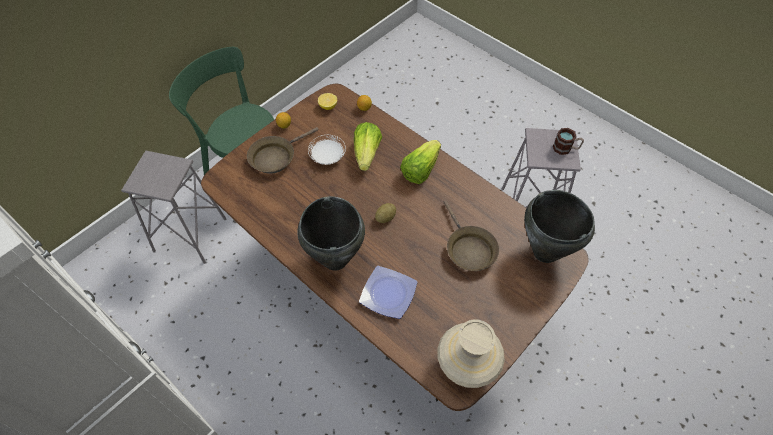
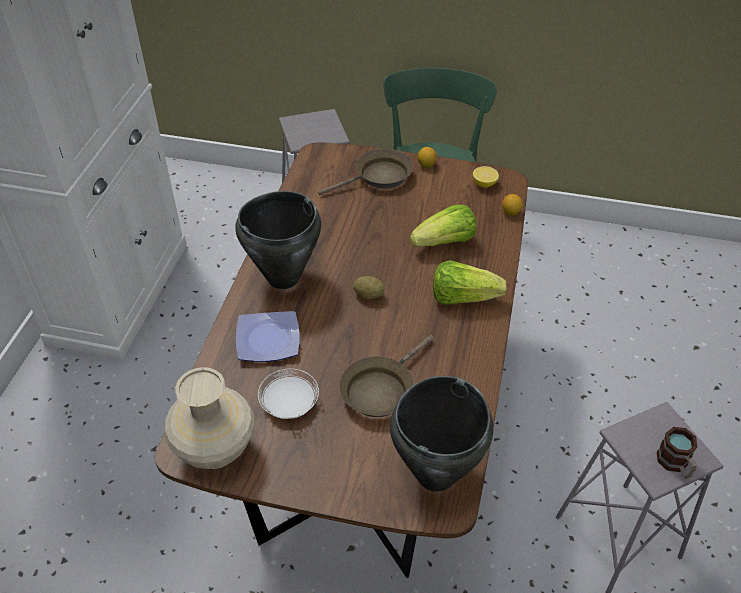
camera: 60 degrees right, 10 degrees down
brown frying pan [247,127,319,174] -> brown frying pan turned 135 degrees clockwise [318,148,413,195]
white plate [308,135,346,165] -> white plate moved to [258,369,319,419]

